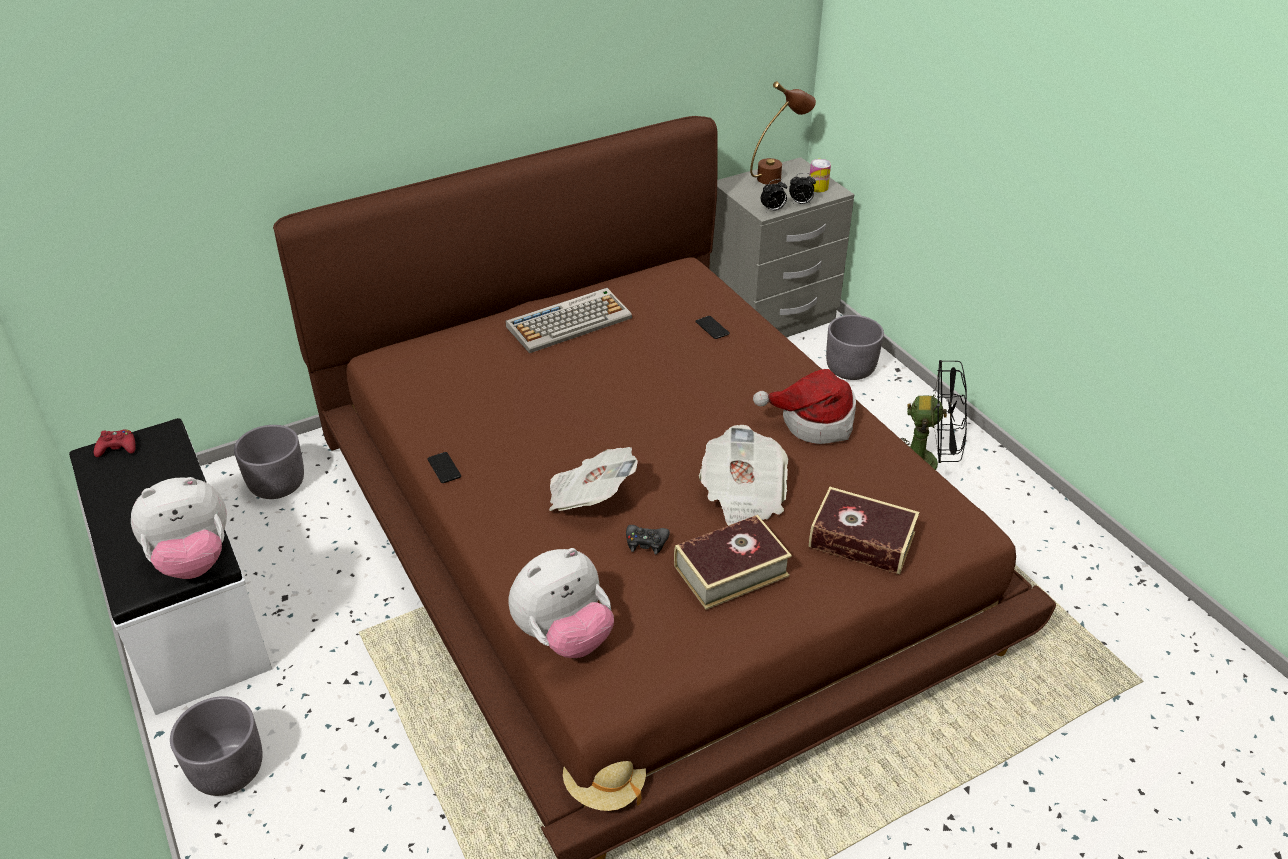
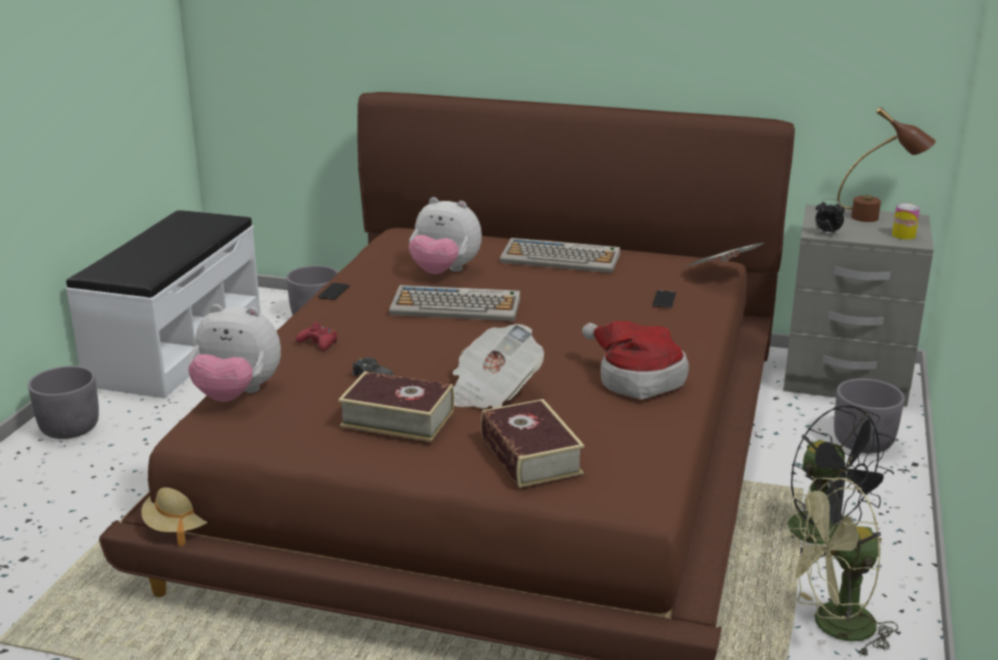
camera: 45 degrees right, 15 degrees down
red game controller [94,429,136,457] -> red game controller moved to [296,322,337,351]
plush toy [131,477,227,579] -> plush toy moved to [409,197,482,274]
newspaper [549,447,638,511] -> newspaper moved to [685,243,764,267]
alarm clock [789,173,816,204] -> none
none -> keyboard [389,285,520,321]
none -> green fan [783,477,898,658]

